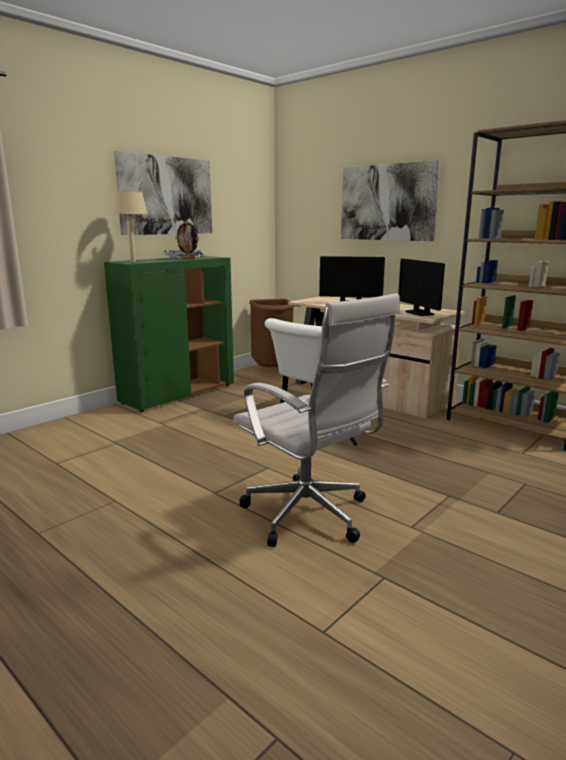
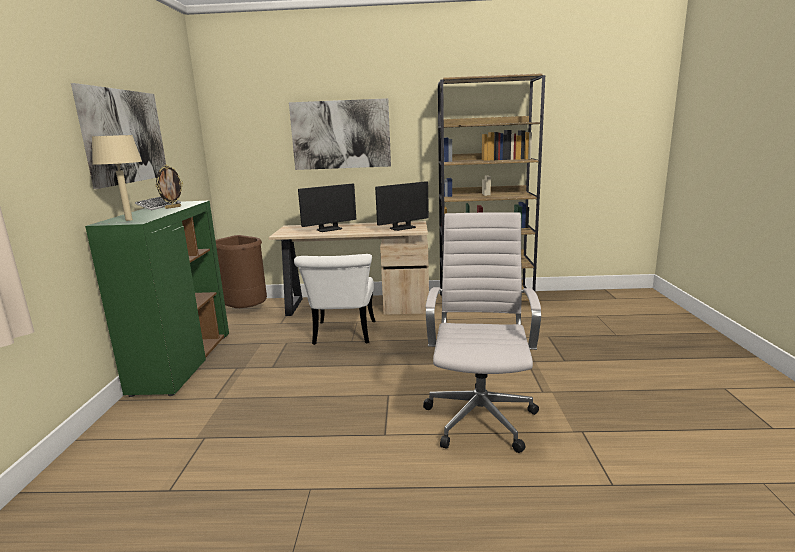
camera: 40 degrees left, 0 degrees up
white office chair [233,293,400,547] -> white office chair turned 90 degrees counterclockwise [423,212,541,453]
monitor [398,259,445,316] -> monitor turned 60 degrees counterclockwise [375,181,429,231]

